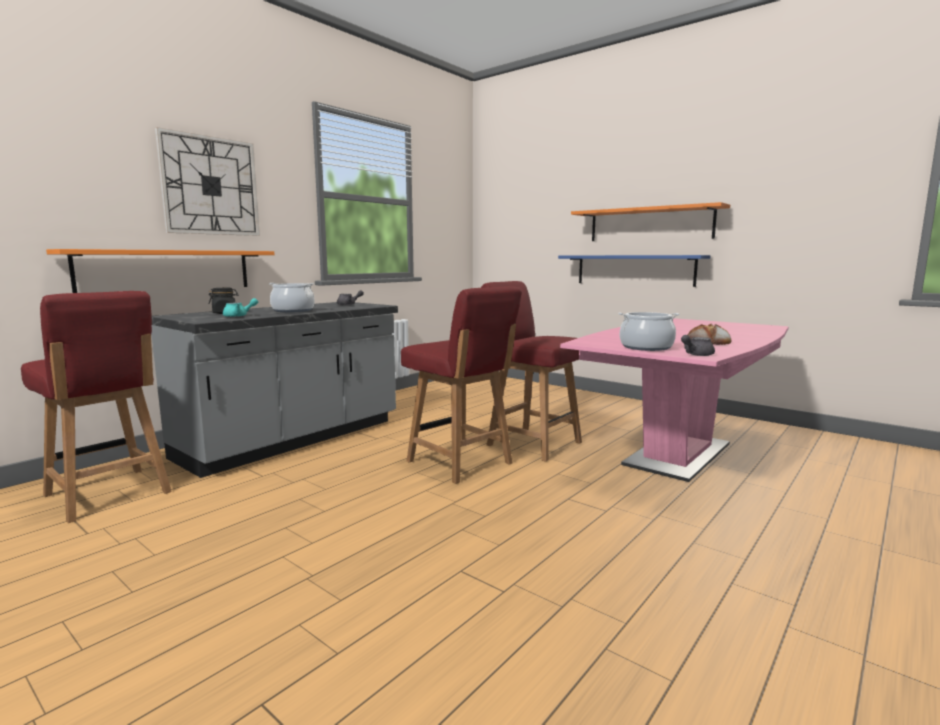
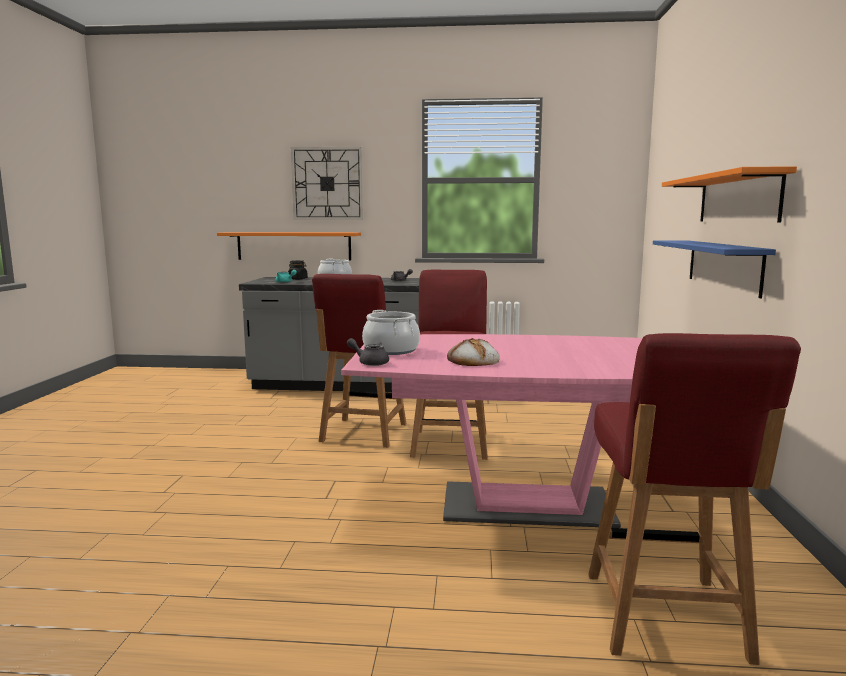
camera: 55 degrees right, 0 degrees up
red chair [21,291,172,523] -> red chair moved to [588,333,801,665]

